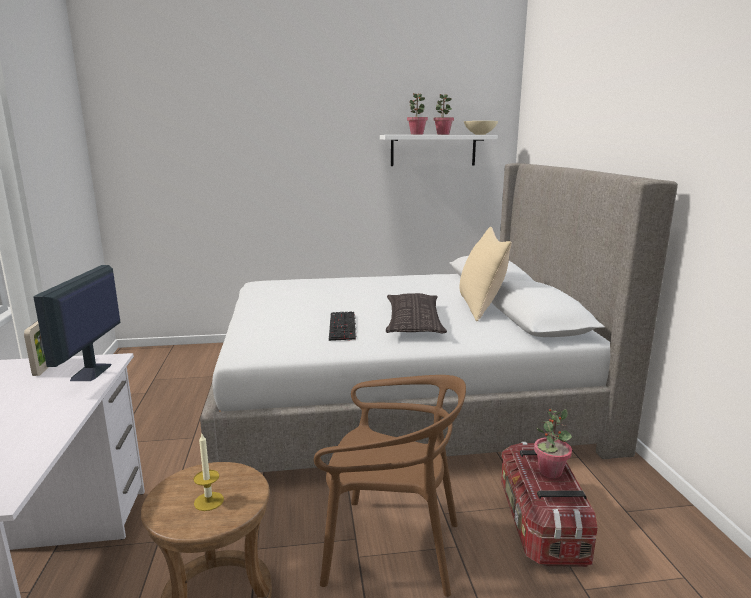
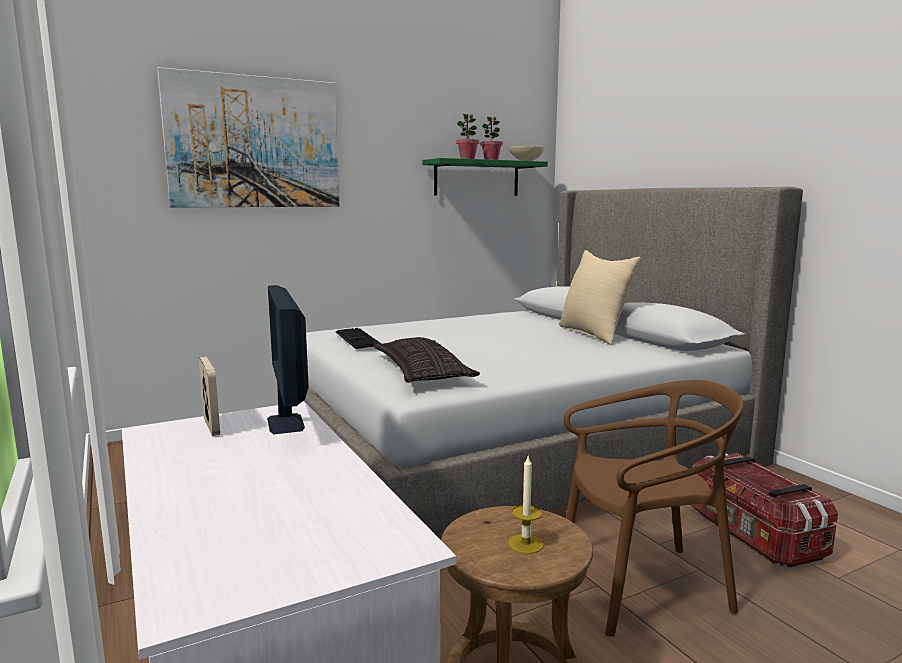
camera: 20 degrees left, 5 degrees down
keyboard [329,311,357,341] -> keyboard moved to [336,328,381,349]
white shelf [380,135,498,166] -> green shelf [423,158,548,196]
pillow [386,293,447,333] -> pillow moved to [373,337,480,383]
potted plant [534,408,572,478] -> none
none -> picture [157,67,339,208]

